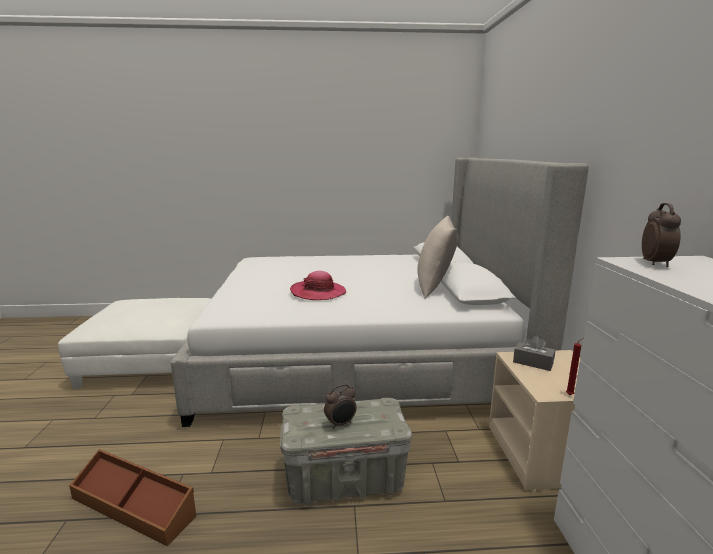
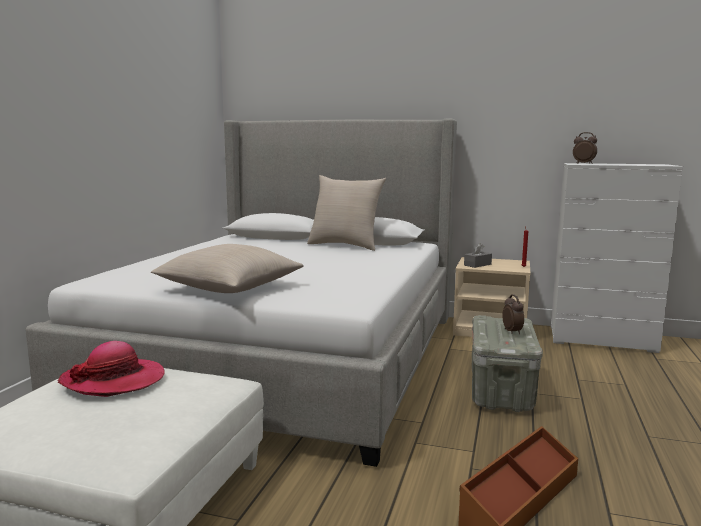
camera: 70 degrees left, 5 degrees down
hat [290,271,346,300] -> hat moved to [58,341,165,397]
none -> beige pillow [151,244,303,293]

